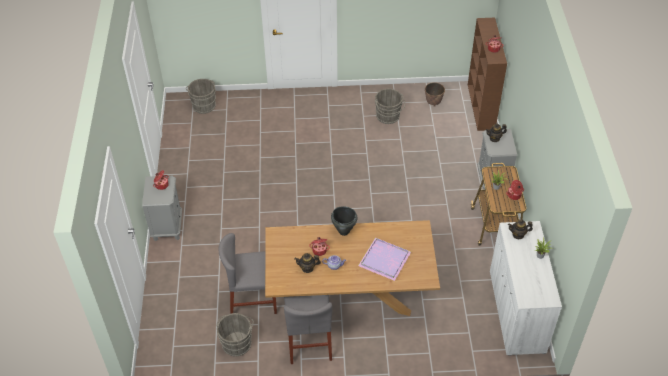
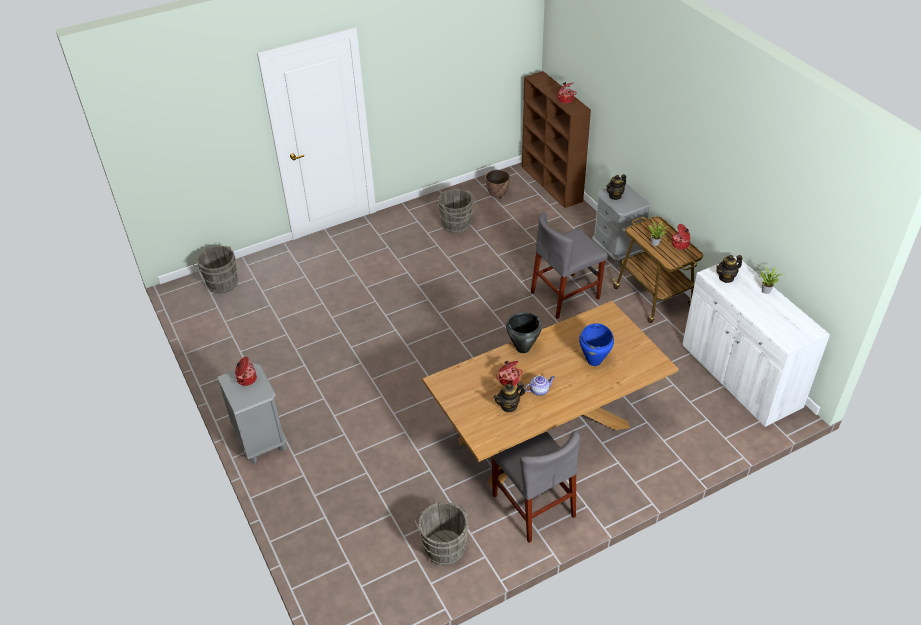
camera: 25 degrees left, 5 degrees down
grey chair [219,233,277,314] -> grey chair moved to [531,213,608,319]
purple tray [358,238,411,281] -> blue cooking pot [579,323,614,366]

